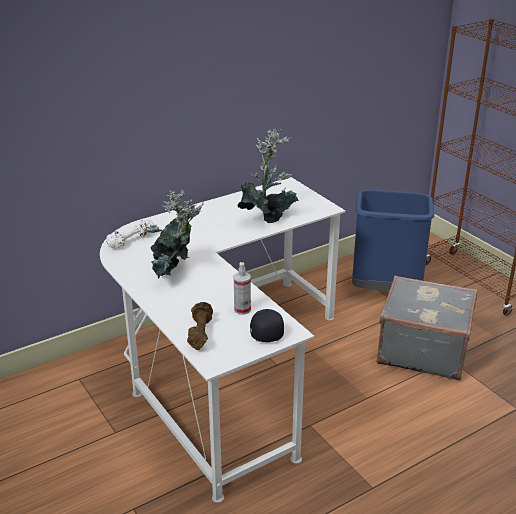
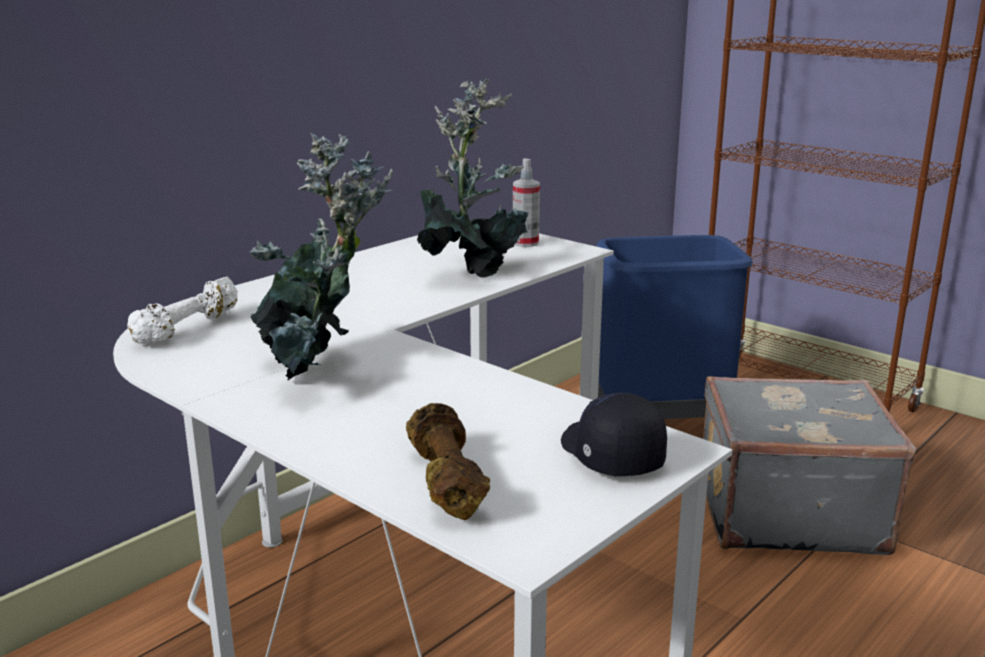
camera: 15 degrees left, 10 degrees down
spray bottle [234,262,251,315] -> spray bottle moved to [513,158,540,247]

